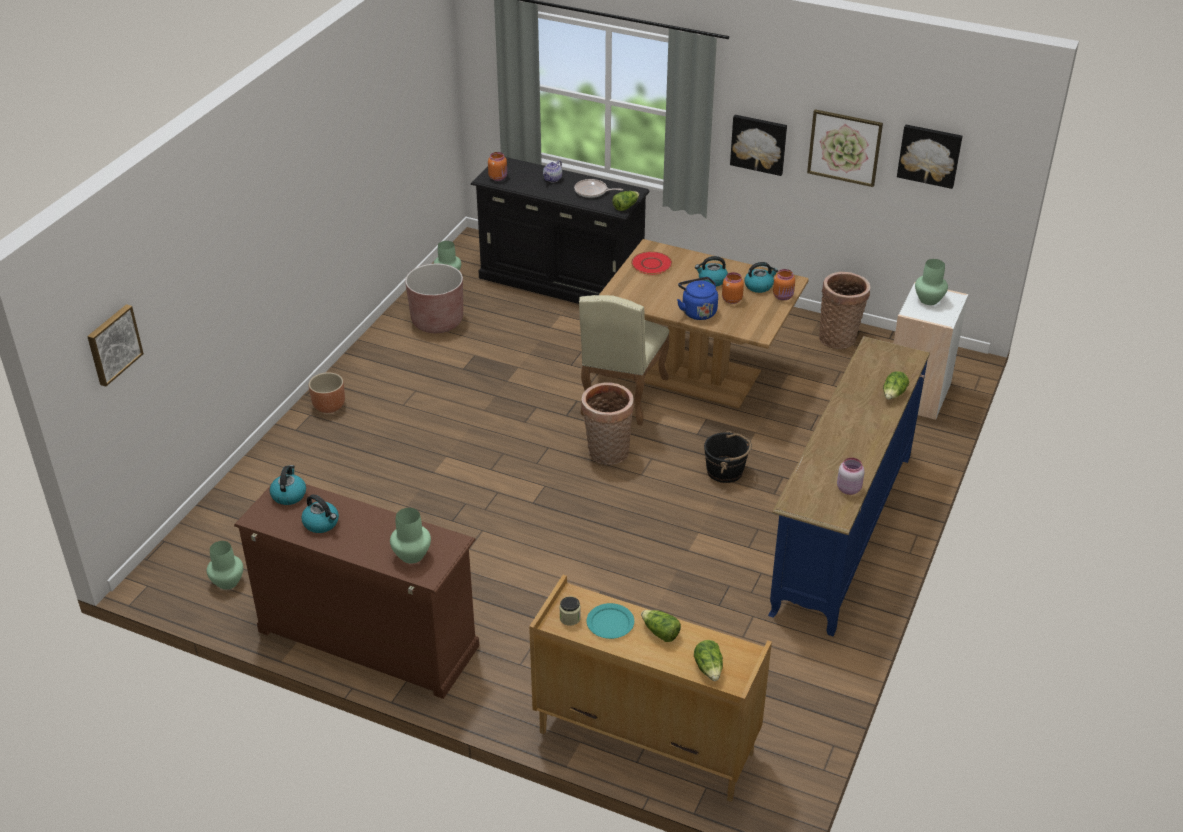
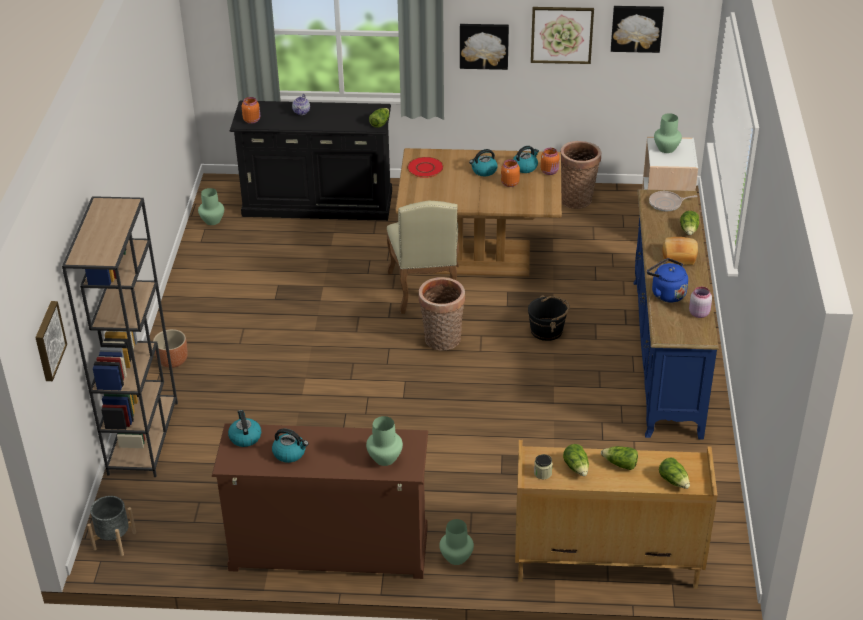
camera: 20 degrees left, 0 degrees up
green vase [207,541,243,590] -> green vase moved to [439,519,474,565]
brown planter [405,264,463,333] -> none
frying pan [574,179,623,198] -> frying pan moved to [649,191,698,211]
turquoise plate [587,603,634,639] -> lettuce [563,444,589,476]
blue kettle [677,277,718,320] -> blue kettle moved to [647,258,688,303]
none -> bookcase [62,196,178,477]
none -> grey planter [87,496,136,556]
none -> bread [662,237,698,265]

